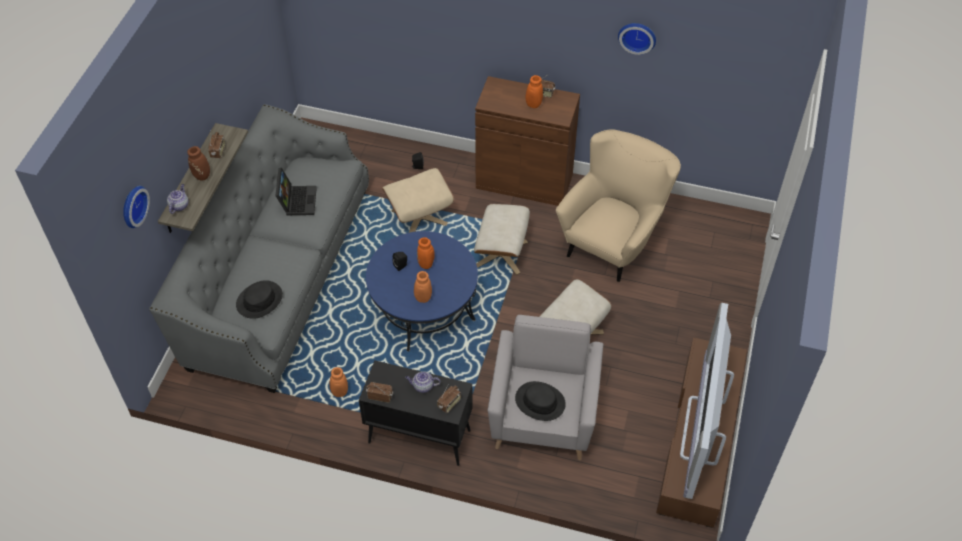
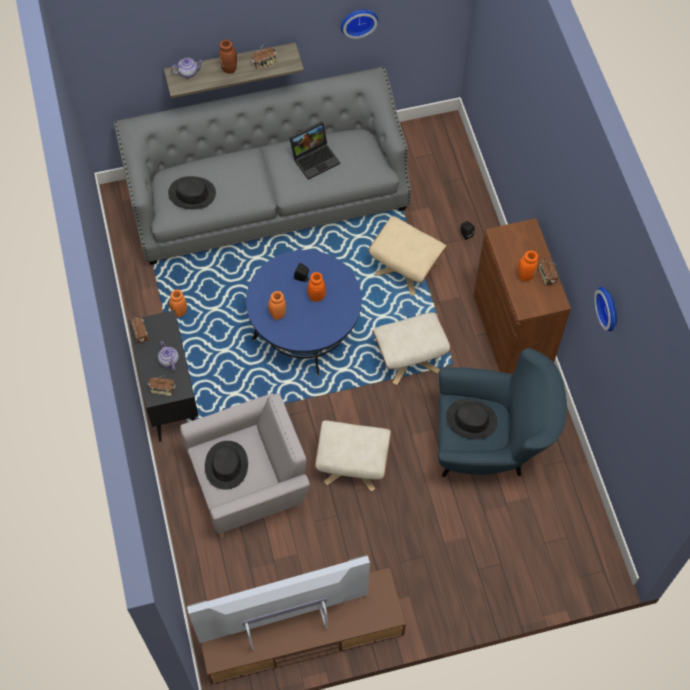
camera: 60 degrees right, 10 degrees up
wall clock [123,186,150,228] -> wall clock moved to [341,10,378,39]
beige armchair [556,129,681,282] -> blue armchair [438,348,567,477]
none -> black hat [446,399,498,440]

